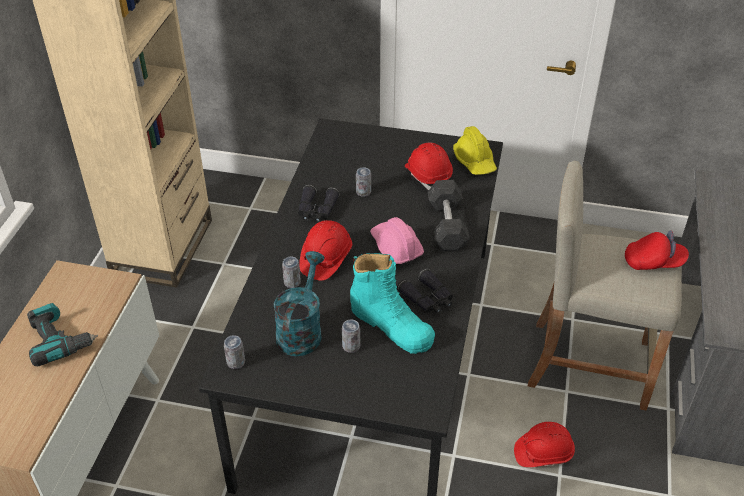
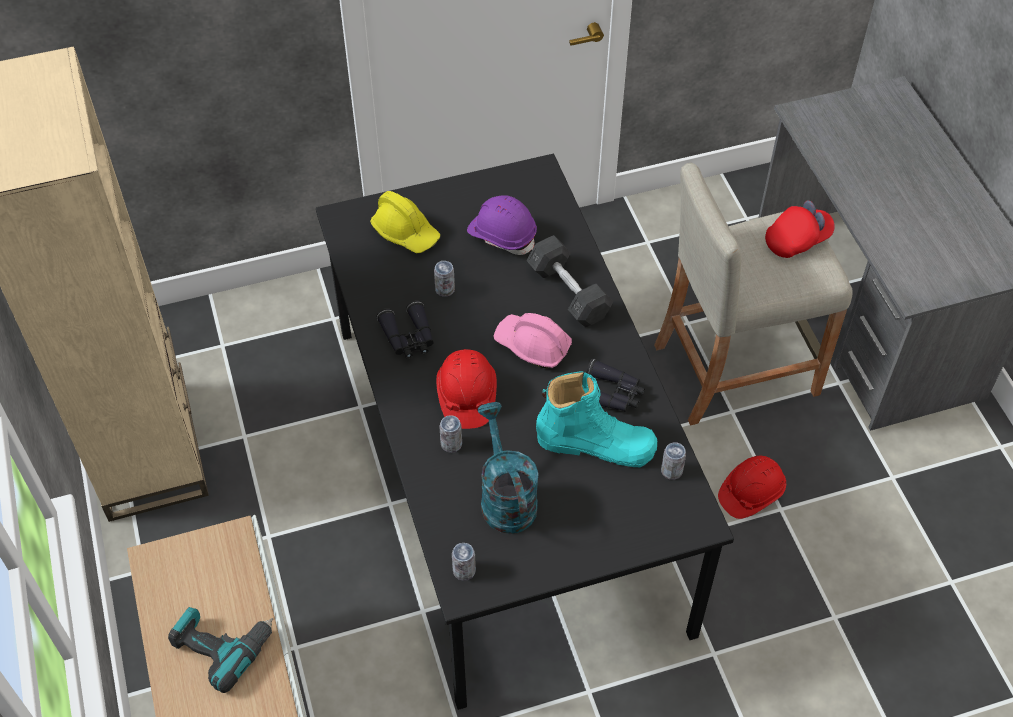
camera: 30 degrees left, 10 degrees up
can [342,319,360,353] -> can moved to [661,442,686,480]
red hard hat [405,142,453,190] -> purple hard hat [467,196,537,255]
yellow hard hat [453,126,497,175] -> yellow hard hat moved to [370,191,440,253]

